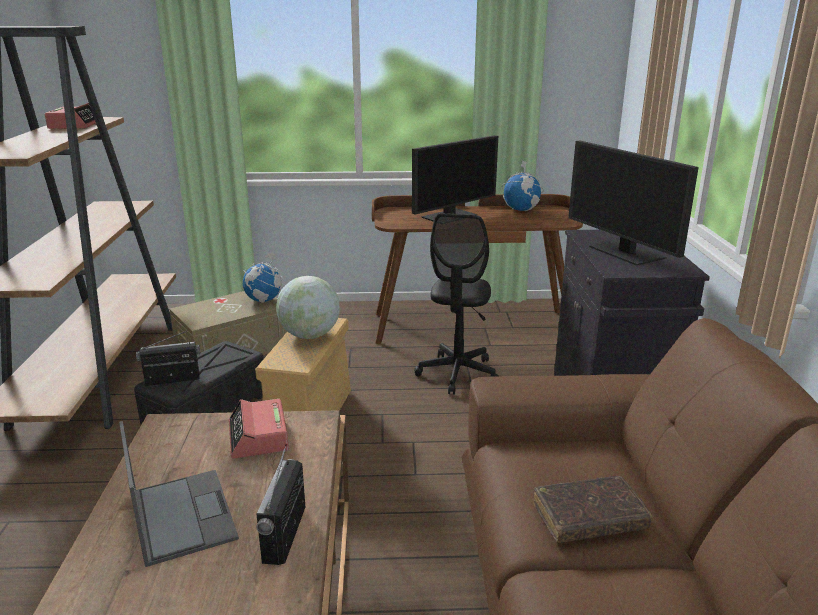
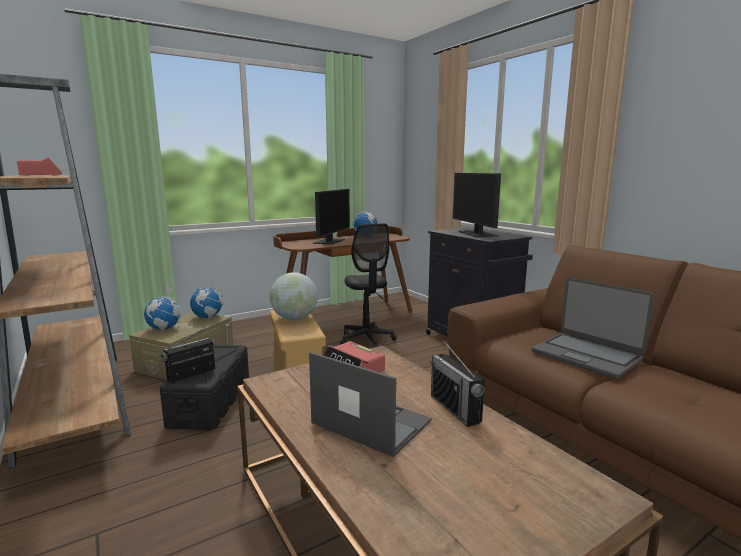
camera: 30 degrees left, 10 degrees down
brown book [533,476,652,543] -> laptop [532,278,654,379]
monitor [568,141,699,266] -> monitor turned 45 degrees clockwise [453,173,501,237]
none -> globe [144,286,182,331]

